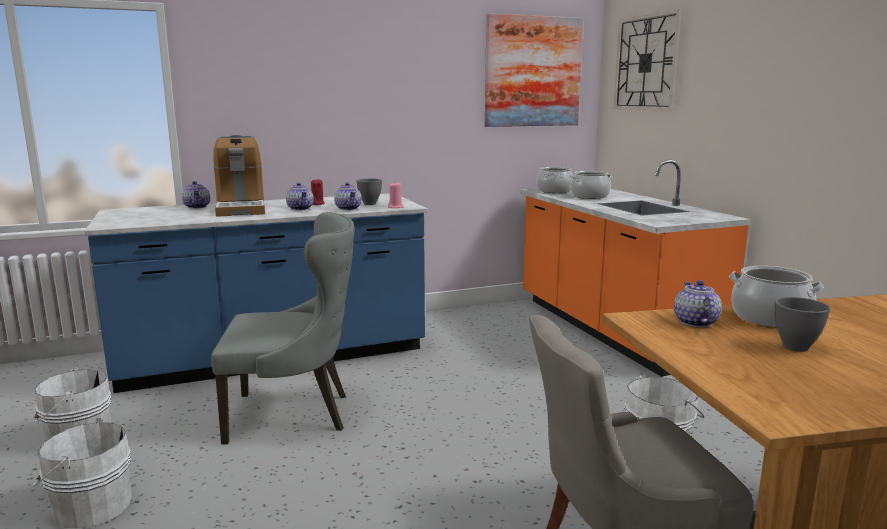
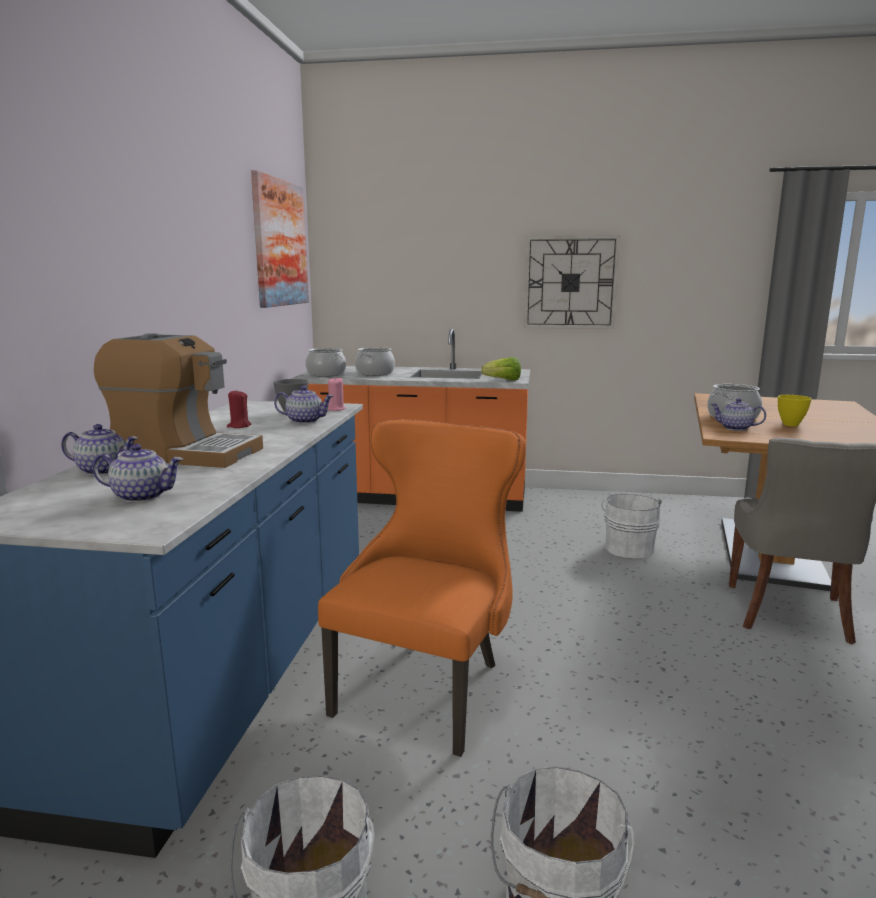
camera: 60 degrees left, 0 degrees up
grey chair [211,212,355,445] -> orange chair [318,419,526,757]
teapot [286,182,314,210] -> teapot moved to [93,444,183,503]
wall clock [613,9,682,111] -> wall clock moved to [524,235,620,329]
grey bowl [775,297,830,352] -> yellow bowl [778,395,812,426]
none -> lettuce [481,357,521,380]

